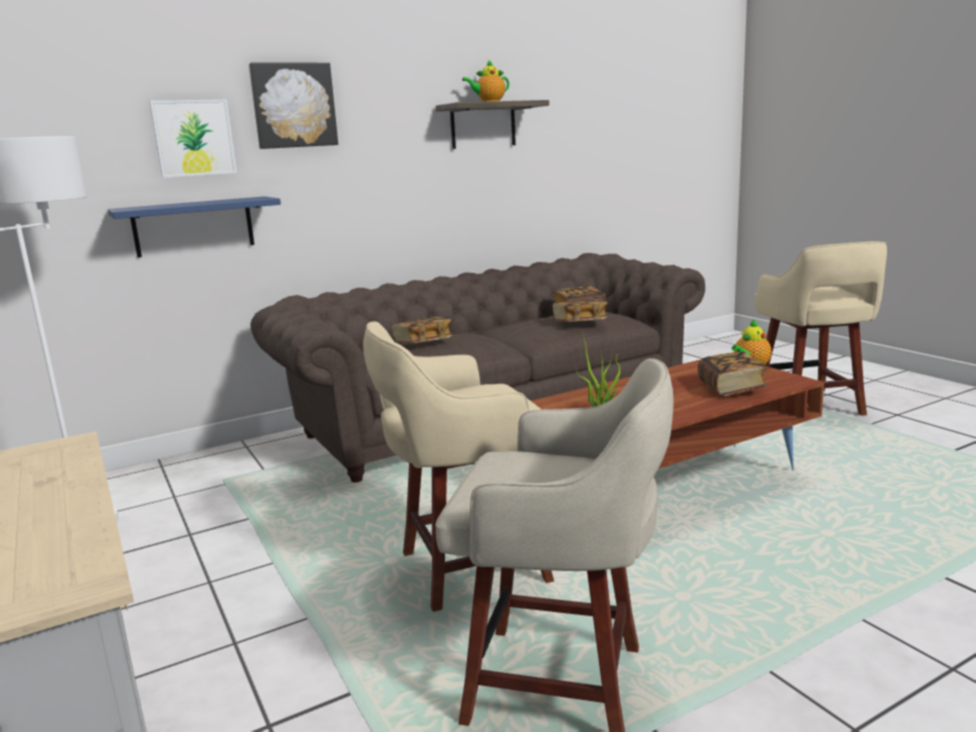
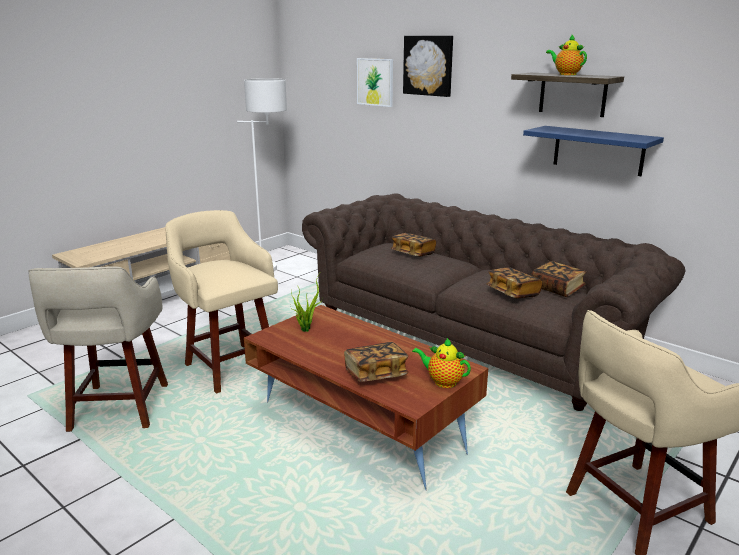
camera: 70 degrees right, 5 degrees up
blue shelf [108,196,281,258] -> blue shelf moved to [523,126,664,176]

